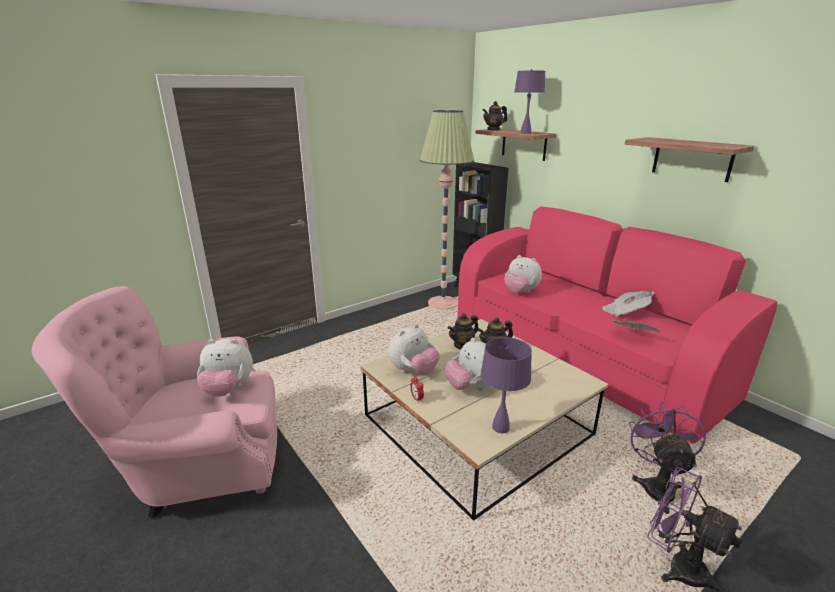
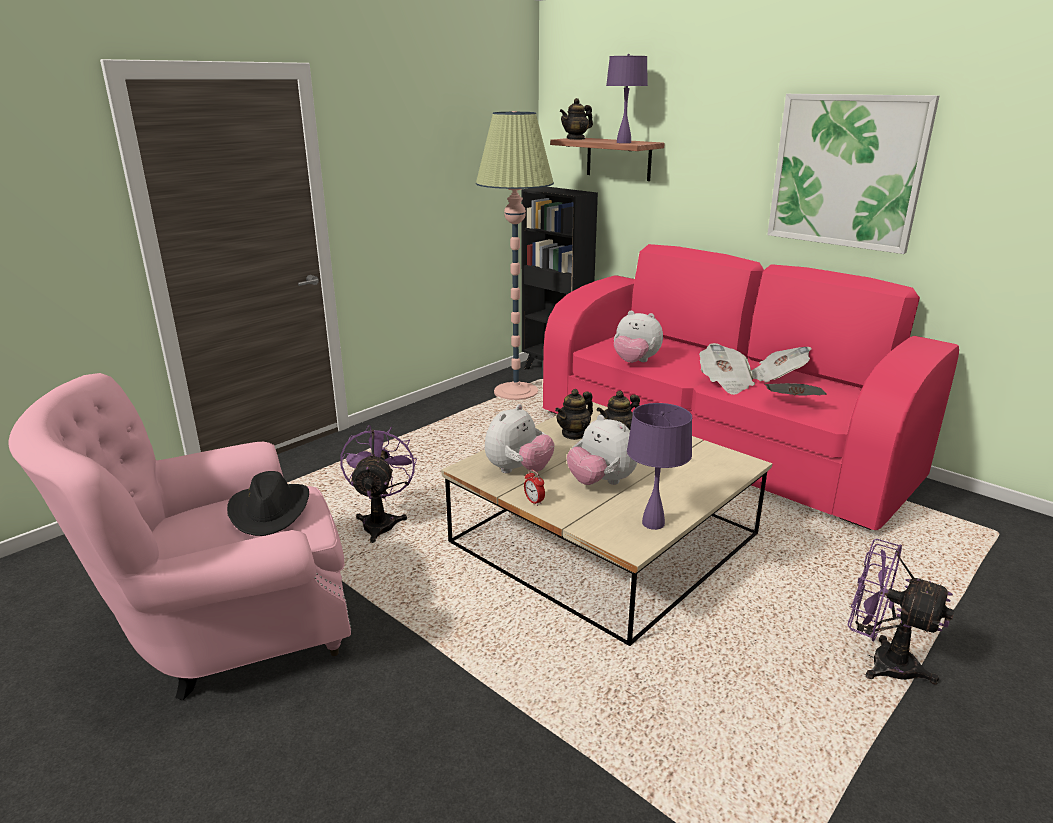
camera: 10 degrees left, 0 degrees up
plush toy [197,339,253,397] -> black hat [227,471,309,536]
shelf [625,137,754,182] -> picture [767,94,939,254]
purple fan [629,402,706,514] -> purple fan moved to [340,425,417,543]
none -> newspaper [699,343,755,395]

